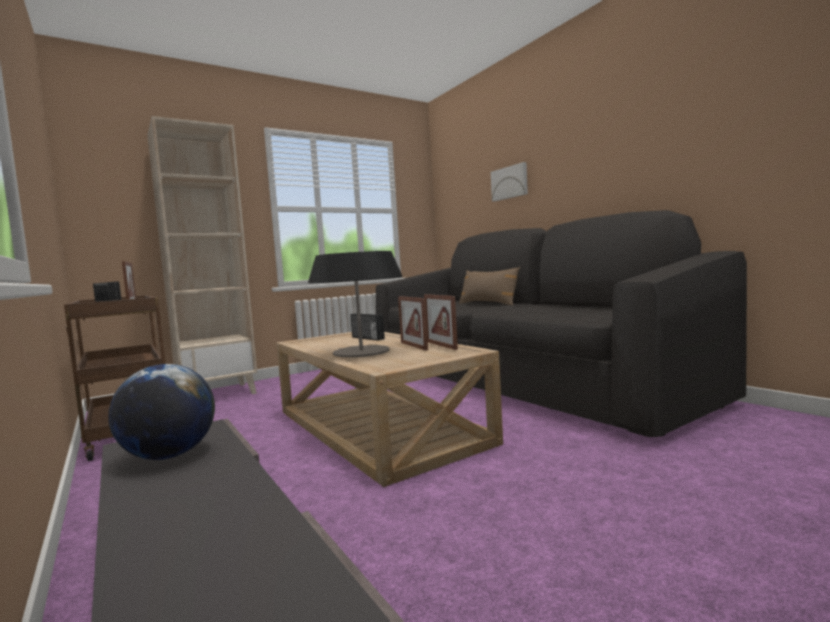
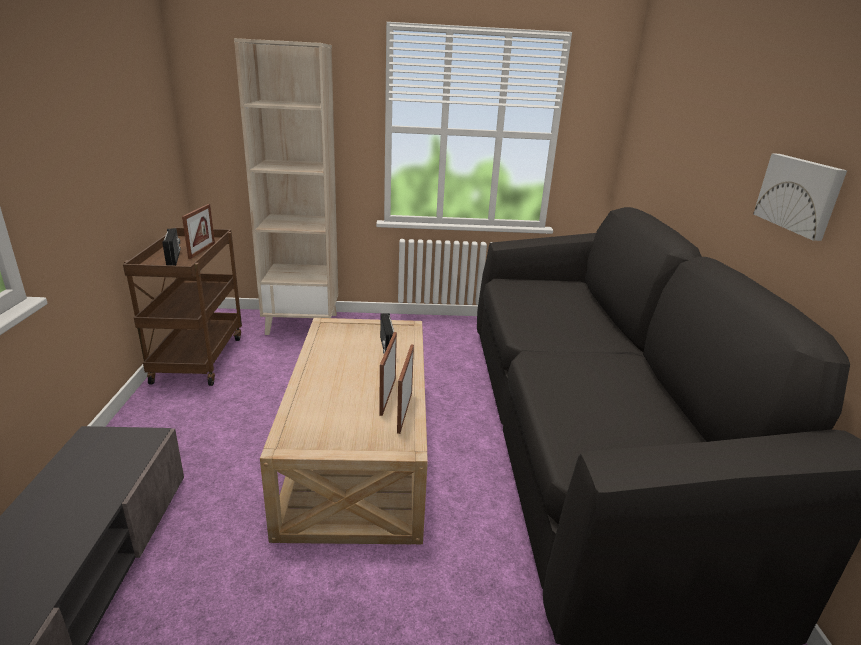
camera: 30 degrees right, 20 degrees up
globe [108,364,215,460] -> none
table lamp [308,251,402,357] -> none
brown pillow [459,267,520,305] -> none
picture [491,162,528,201] -> picture moved to [753,153,847,241]

